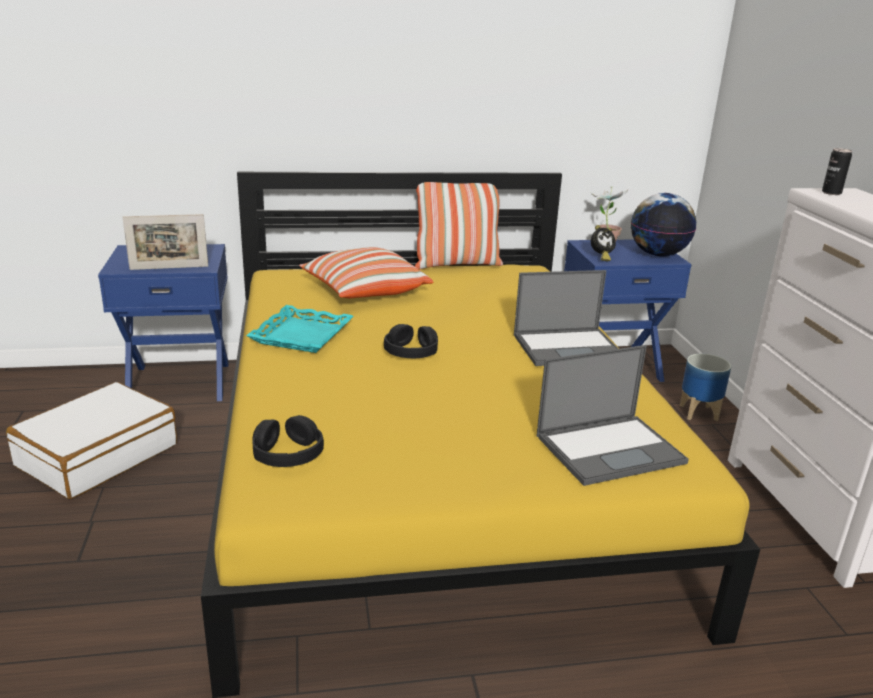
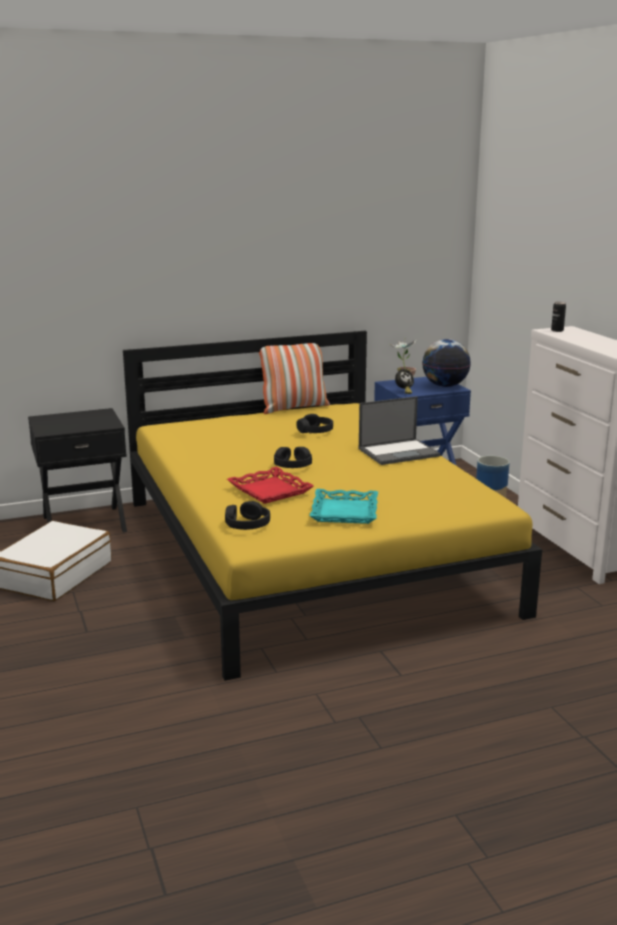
camera: 10 degrees left, 5 degrees down
blue nightstand [98,244,229,401] -> black nightstand [28,408,127,532]
picture frame [122,214,208,270] -> none
turquoise tray [246,305,353,353] -> turquoise tray moved to [310,489,378,524]
pillow [299,247,433,298] -> none
laptop [536,345,689,486] -> none
none -> red tray [227,467,314,504]
none -> black headphones [296,414,333,434]

